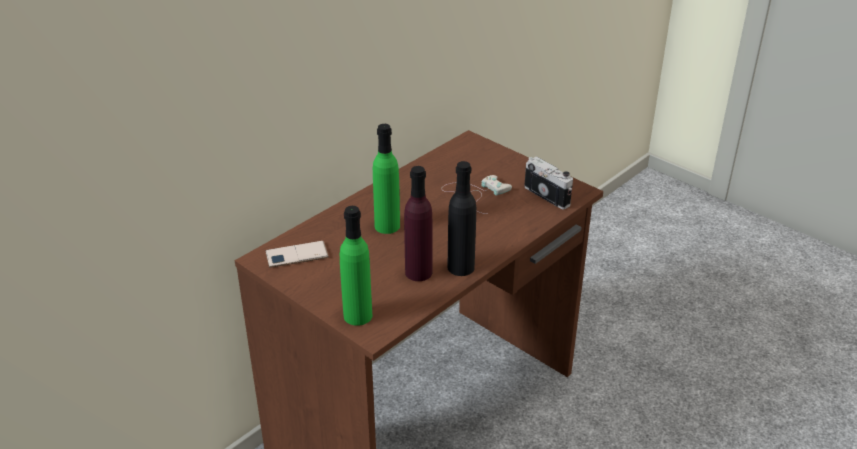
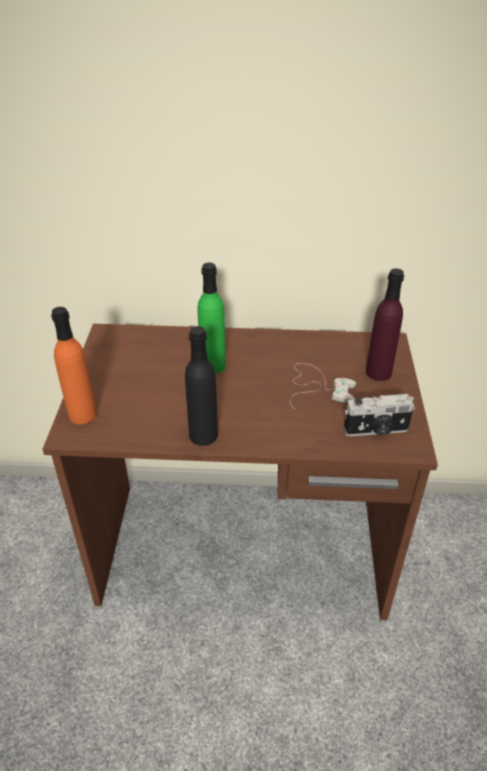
camera: 50 degrees right, 5 degrees up
phone [265,241,329,268] -> none
green bottle [340,206,373,326] -> orange bottle [51,307,97,424]
purple bottle [404,166,432,281] -> purple bottle moved to [366,268,404,381]
camera [524,156,573,210] -> camera turned 75 degrees clockwise [344,394,415,436]

